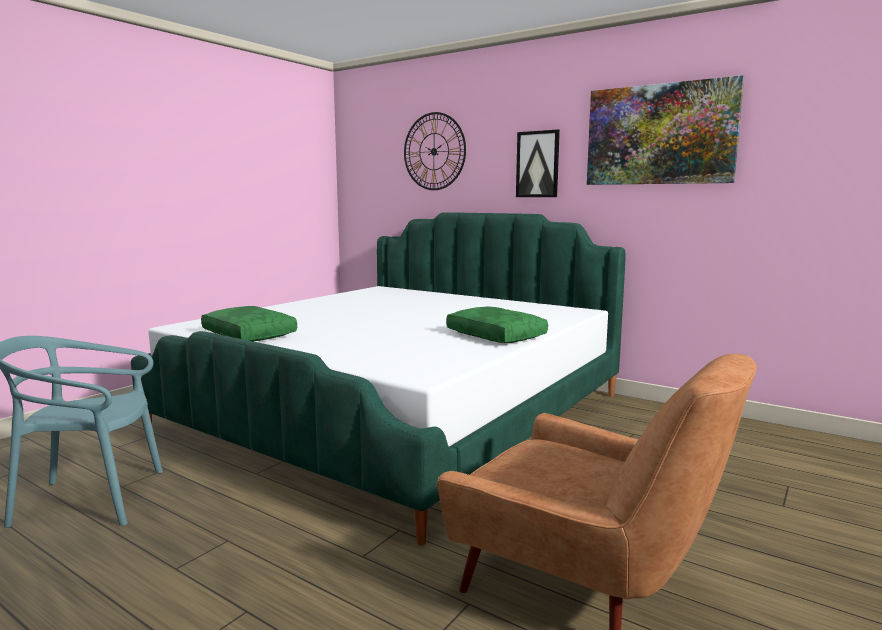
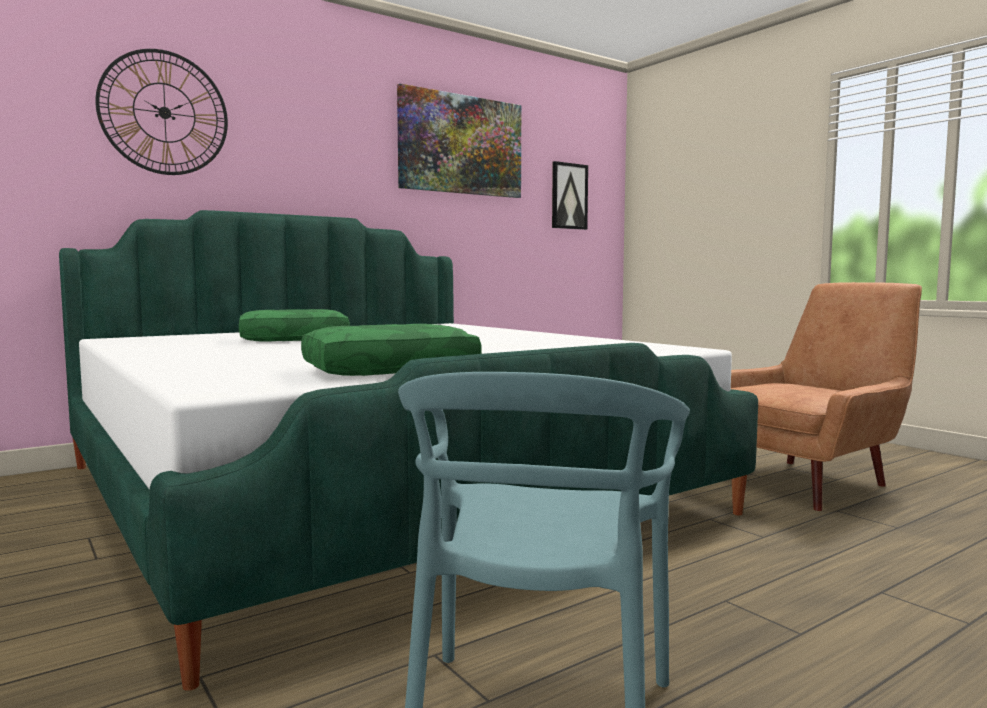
camera: 70 degrees left, 5 degrees down
green pillow [446,306,548,343] -> green pillow moved to [239,309,350,342]
picture [516,130,560,197] -> picture moved to [552,161,588,230]

